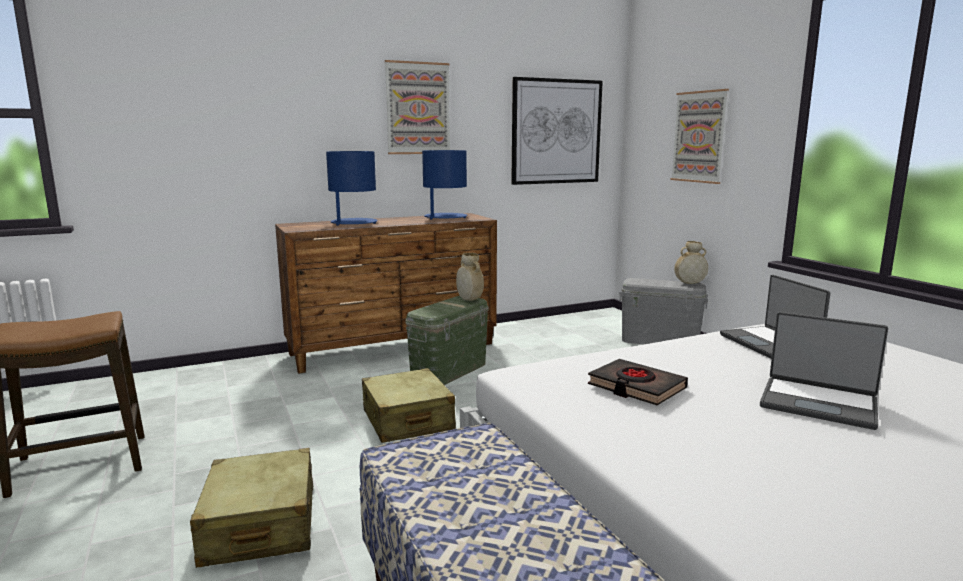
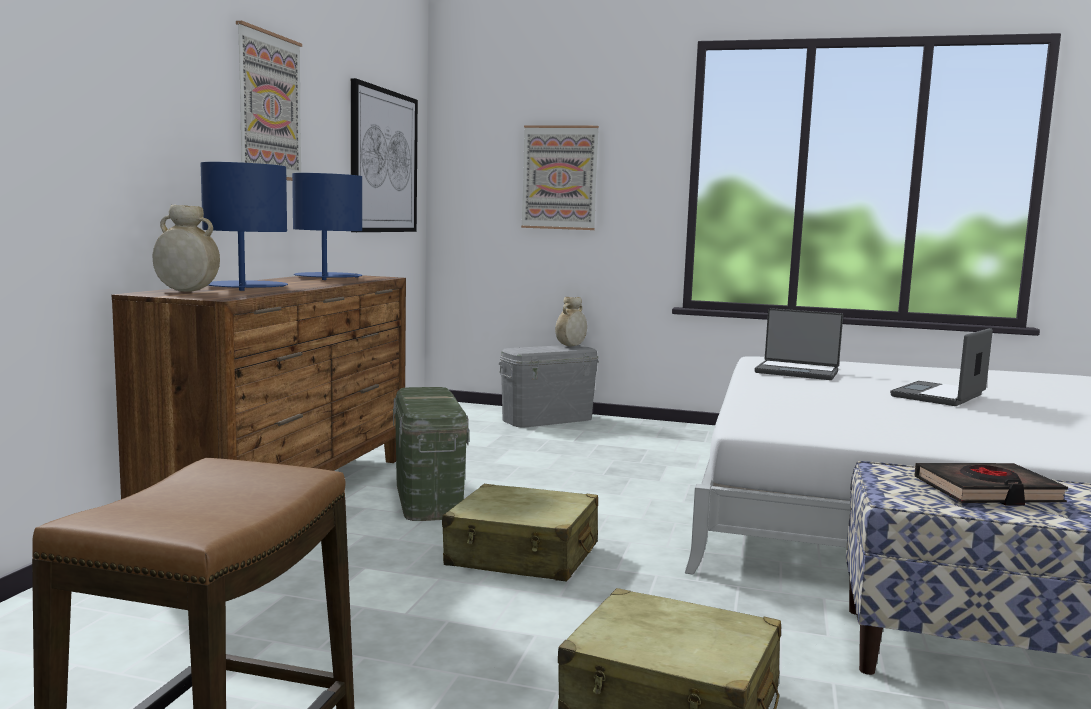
camera: 50 degrees left, 5 degrees down
beige vase [456,253,484,301] -> beige vase moved to [153,205,220,292]
black book [588,359,688,405] -> black book moved to [914,463,1068,506]
laptop [760,312,888,430] -> laptop turned 150 degrees clockwise [890,328,993,406]

